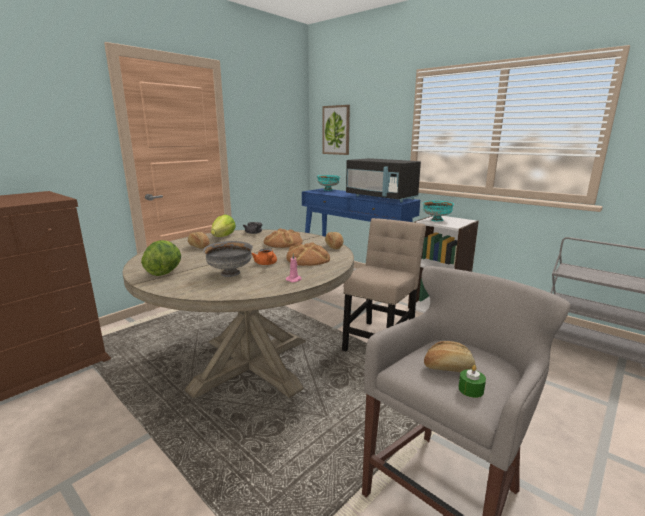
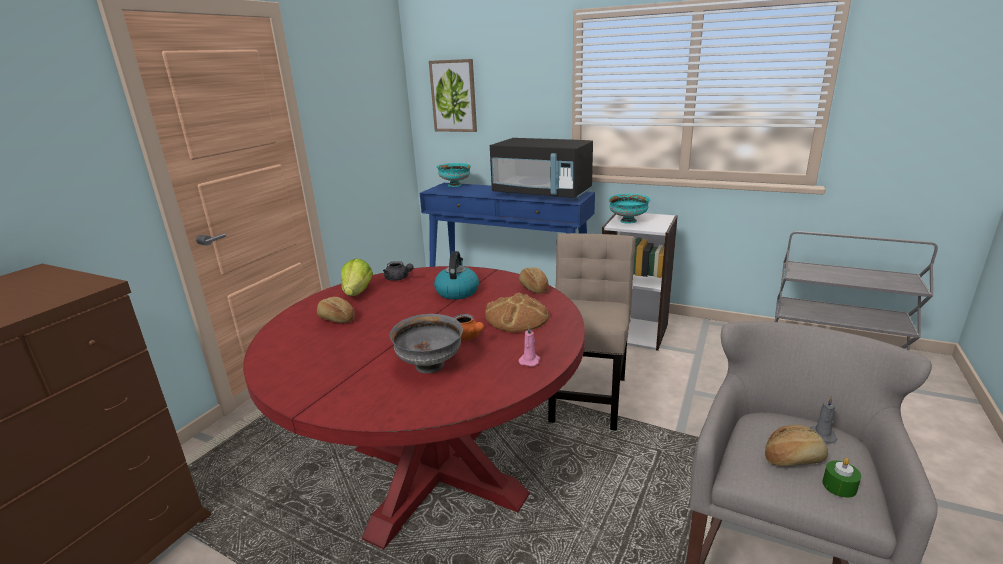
camera: 15 degrees left, 5 degrees up
beige dining table [123,230,354,399] -> red dining table [243,266,585,549]
lettuce [141,240,181,276] -> none
bread [264,228,303,248] -> kettle [434,251,479,299]
none -> grey candle [810,396,837,444]

